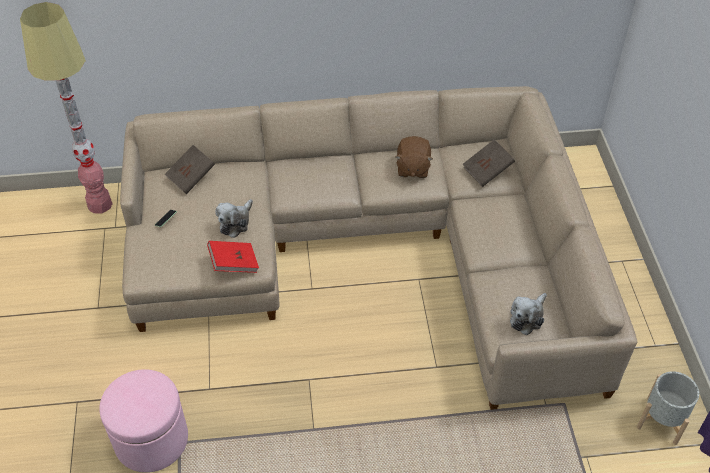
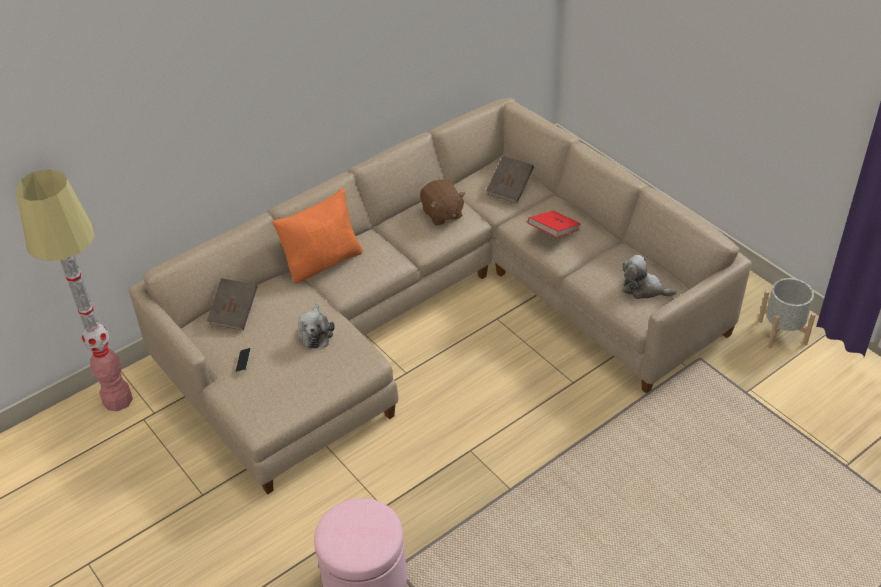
camera: 30 degrees left, 5 degrees down
red book [207,241,259,273] -> red book moved to [528,211,581,237]
plush toy [510,293,547,335] -> plush toy turned 105 degrees clockwise [622,254,677,299]
none -> orange pillow [272,188,363,284]

